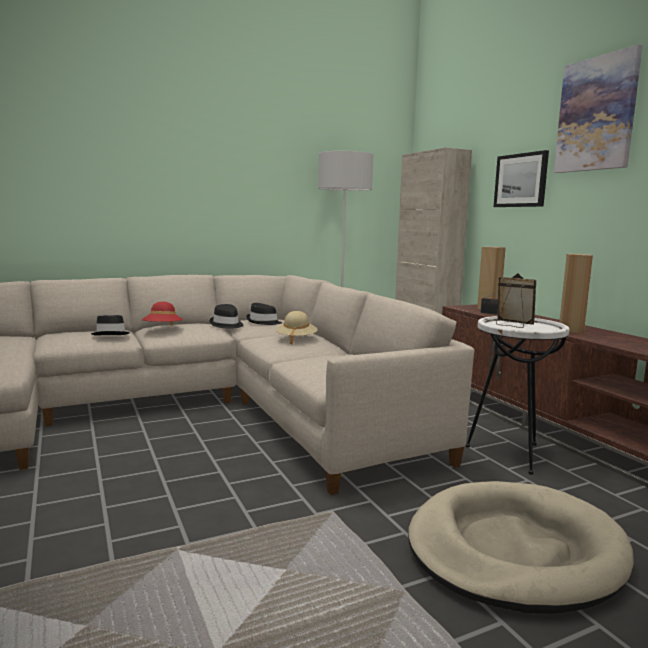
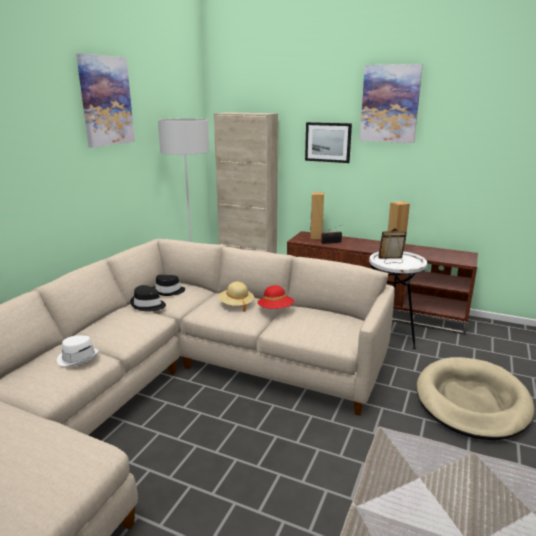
camera: 40 degrees left, 10 degrees up
black hat [91,315,130,335] -> white hat [57,335,99,366]
red hat [142,302,183,326] -> red hat moved to [258,285,294,309]
none -> picture [76,53,135,147]

